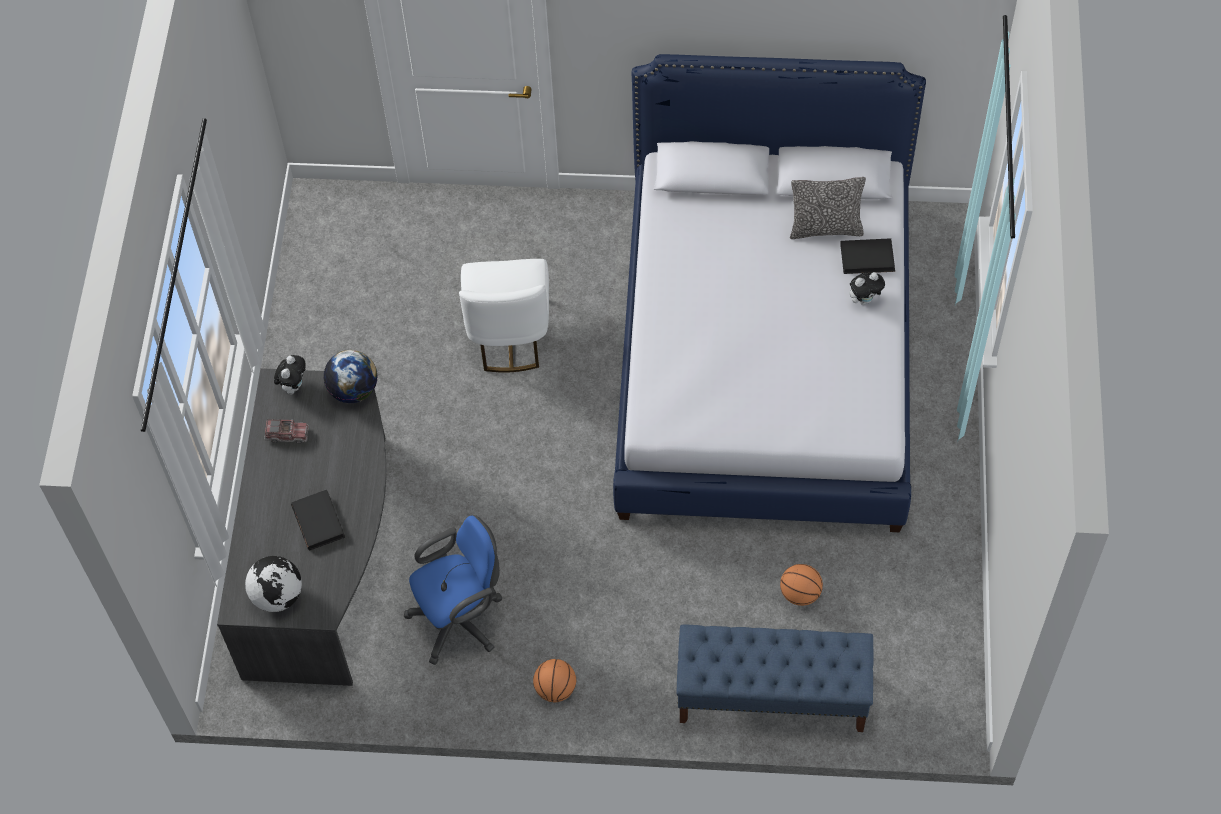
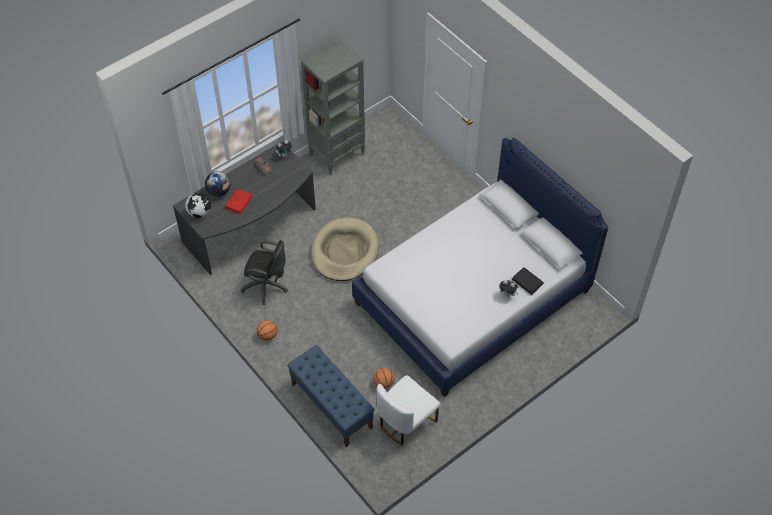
camera: 45 degrees right, 5 degrees down
black book [291,490,345,550] -> red book [225,189,253,214]
globe [324,350,377,403] -> globe moved to [205,171,231,197]
blue office chair [404,515,503,665] -> black office chair [240,240,288,305]
white chair [459,259,549,373] -> white chair moved to [377,375,440,446]
pillow [790,177,866,239] -> none
none -> grey bookcase [301,39,365,175]
none -> beige dog bed [311,217,379,281]

